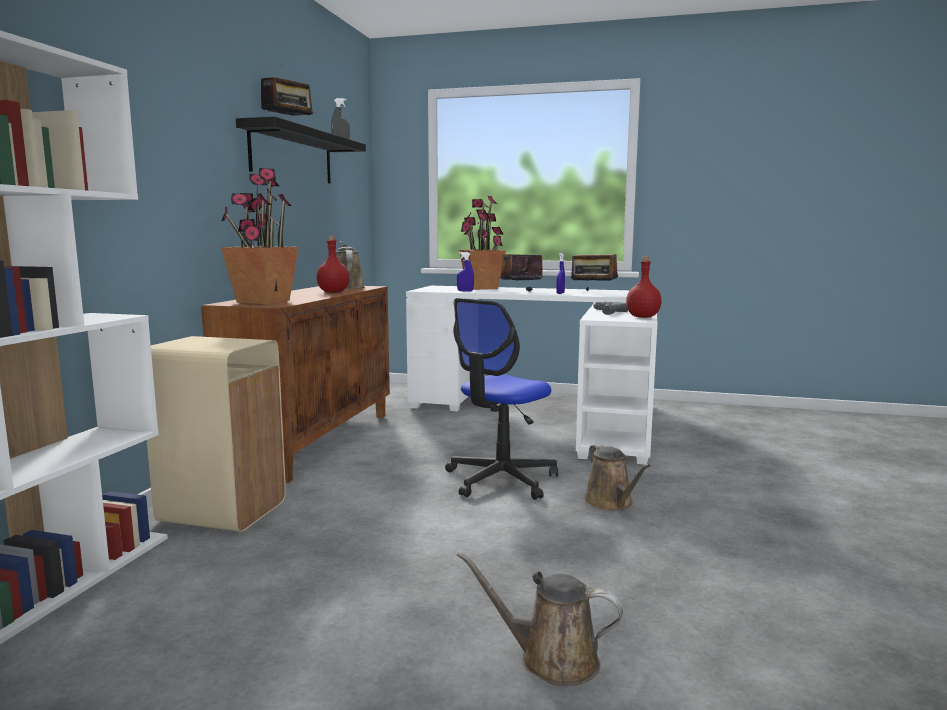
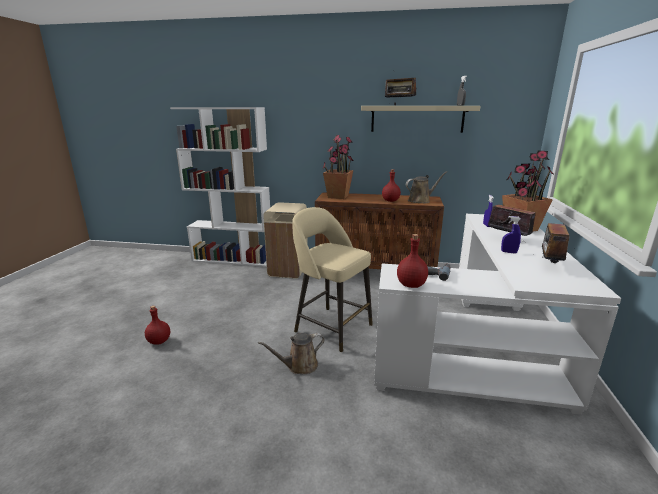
camera: 85 degrees right, 10 degrees up
black shelf [236,116,366,184] -> beige shelf [361,106,481,133]
office chair [445,298,558,500] -> beige stool [293,207,373,352]
brown watering can [457,552,623,686] -> red bottle [145,306,170,345]

